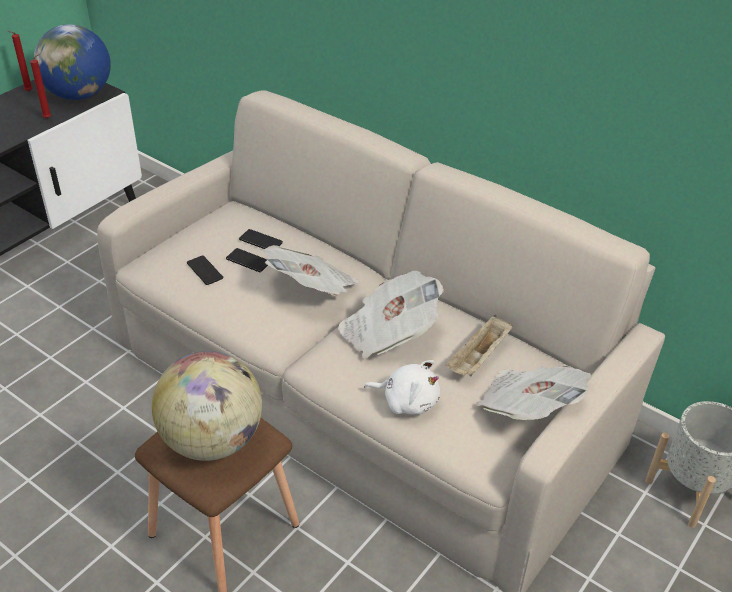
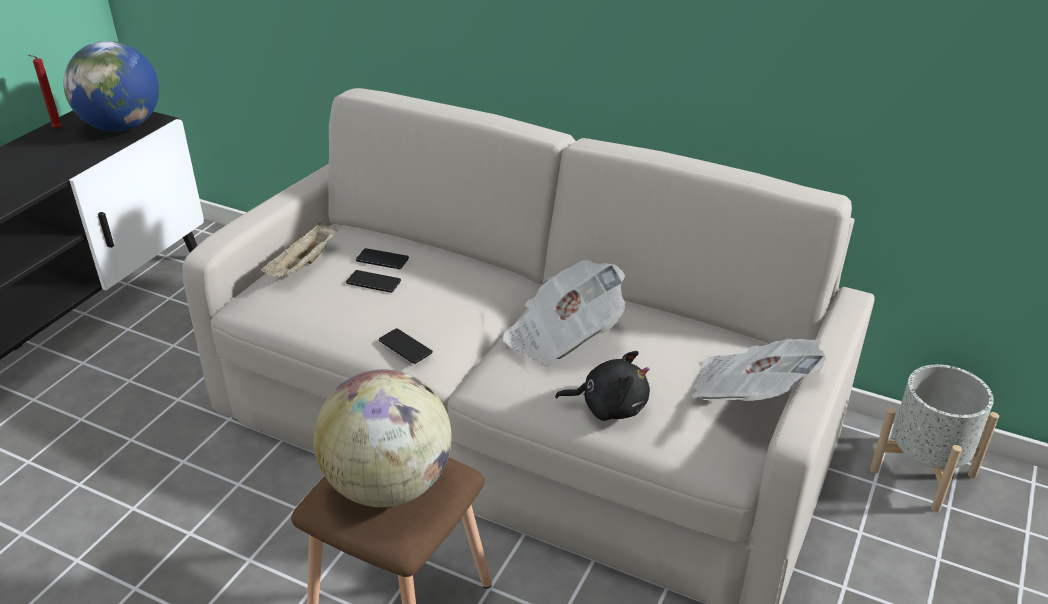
camera: 10 degrees left, 5 degrees down
red candle [30,54,51,119] -> none
phone [187,255,223,285] -> phone moved to [379,328,433,364]
newspaper [263,245,360,296] -> none
white plush toy [364,360,440,415] -> black plush toy [555,351,650,421]
beige tray [445,315,513,376] -> beige tray moved to [261,222,338,277]

